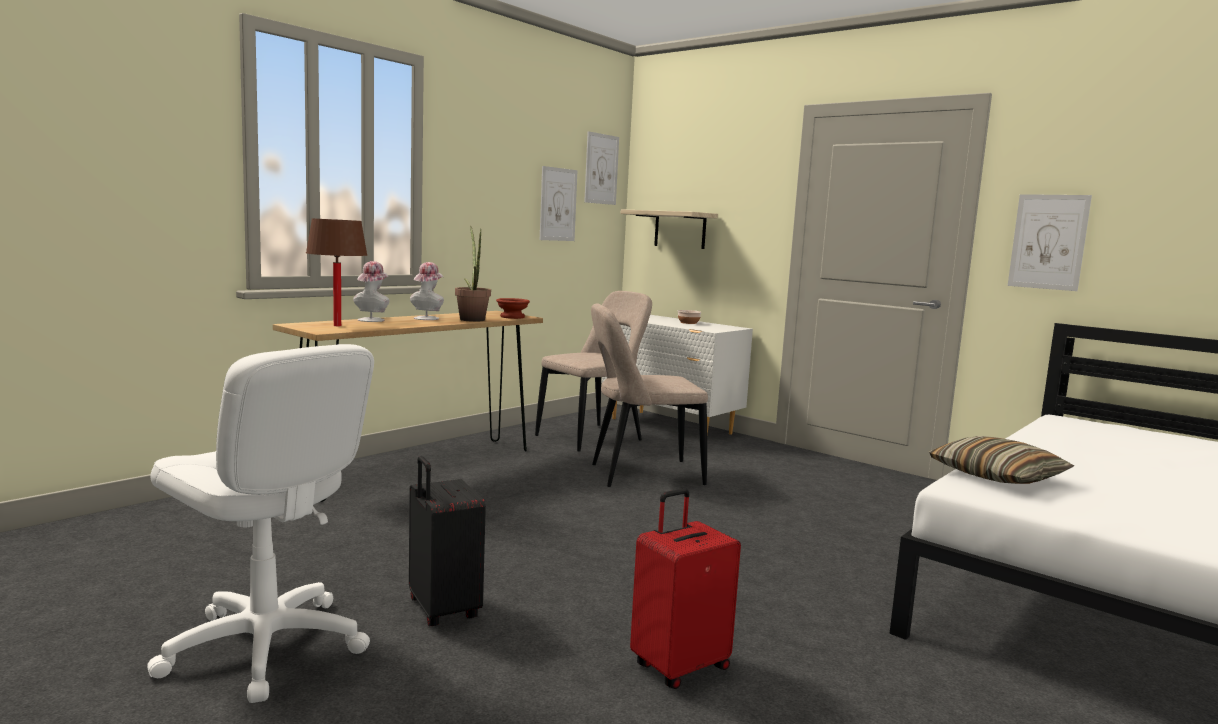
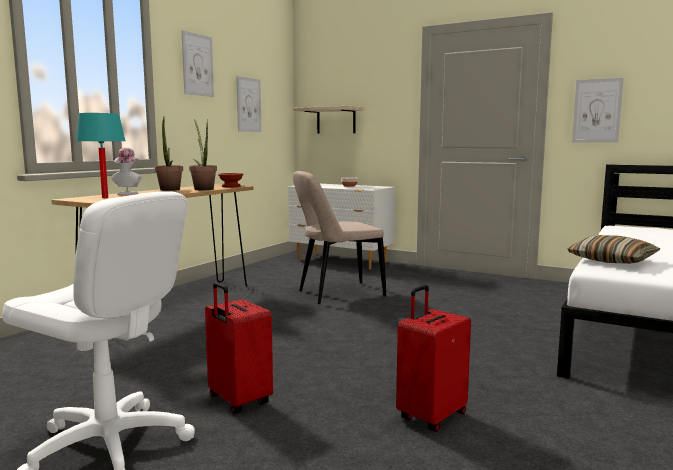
camera: 10 degrees left, 0 degrees up
brown table lamp [306,218,367,326] -> turquoise table lamp [76,113,125,198]
black suitcase [409,456,486,626] -> red suitcase [205,282,273,414]
hat [410,262,444,320] -> potted plant [155,117,183,191]
beige chair [535,291,652,451] -> none
picture [584,131,619,205] -> picture moved to [182,30,214,97]

